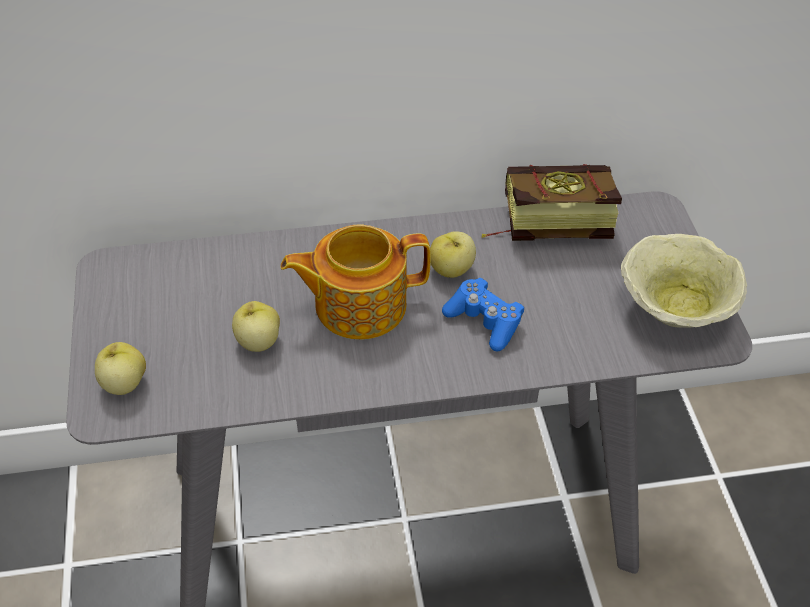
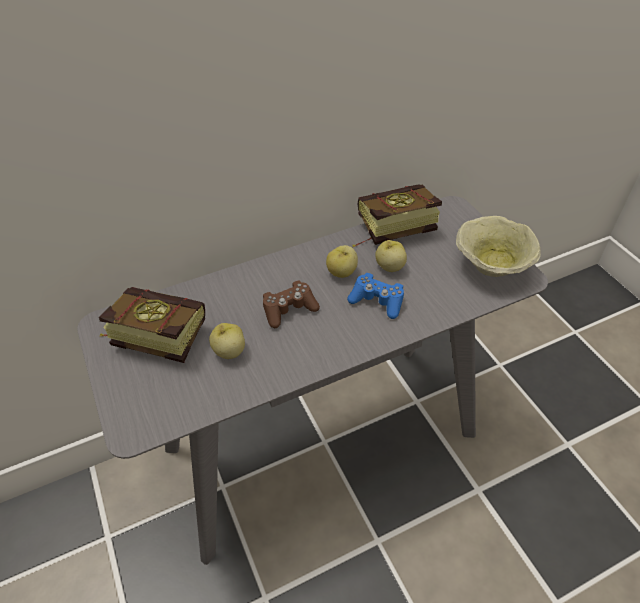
camera: 15 degrees left, 0 degrees up
apple [95,342,146,395] -> apple moved to [375,240,407,272]
teapot [281,225,431,339] -> brown game controller [263,281,320,328]
none -> book [99,287,206,363]

